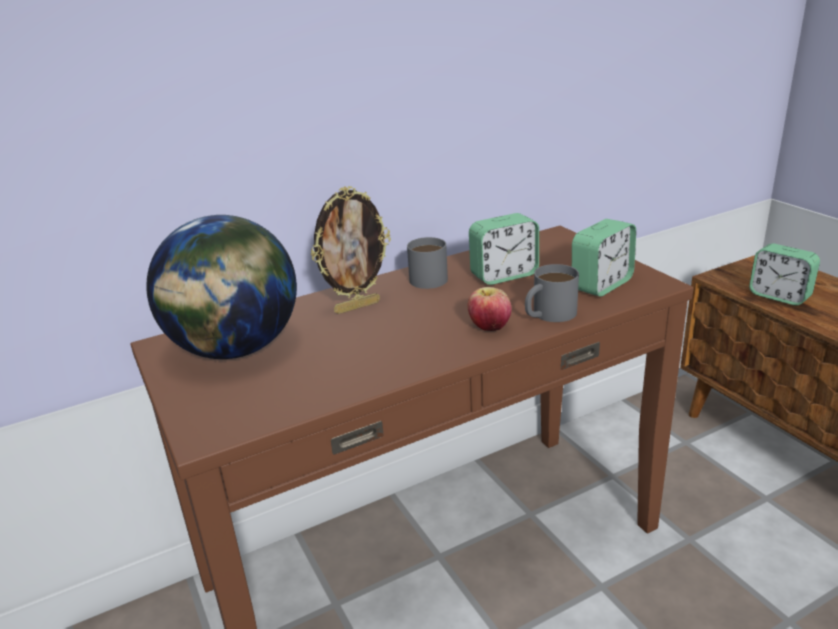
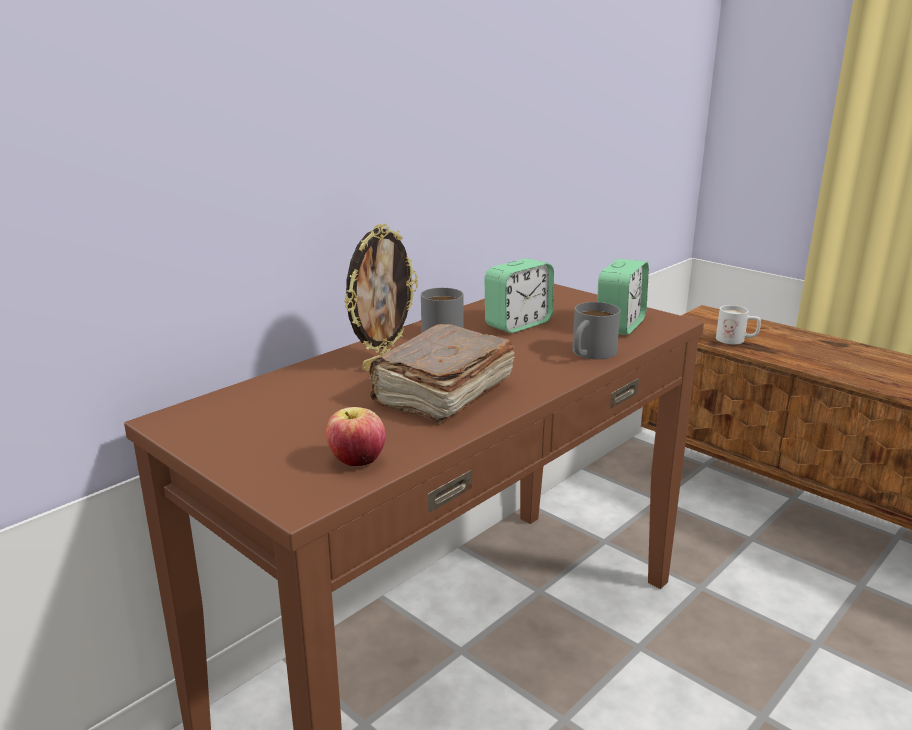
camera: 20 degrees left, 5 degrees down
globe [146,215,297,359] -> none
apple [467,287,511,331] -> apple moved to [326,407,385,466]
alarm clock [749,243,820,305] -> white mug [716,305,761,344]
none -> brown book [369,324,515,424]

